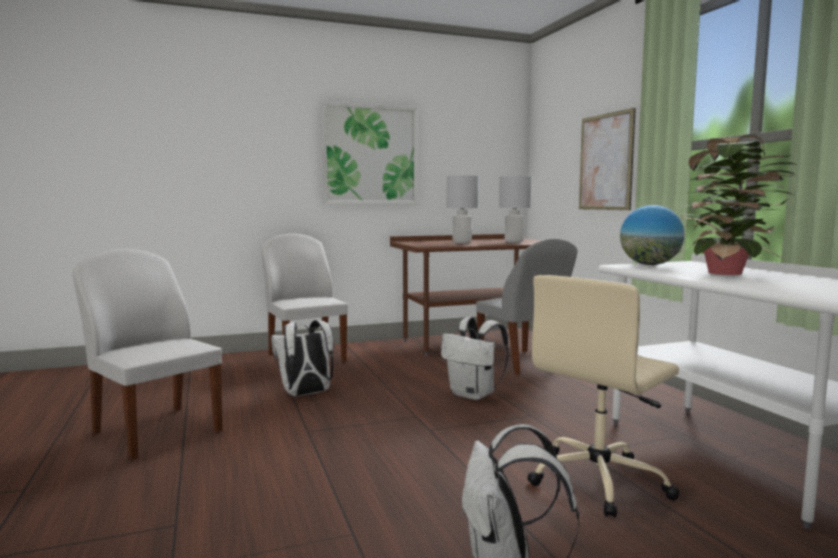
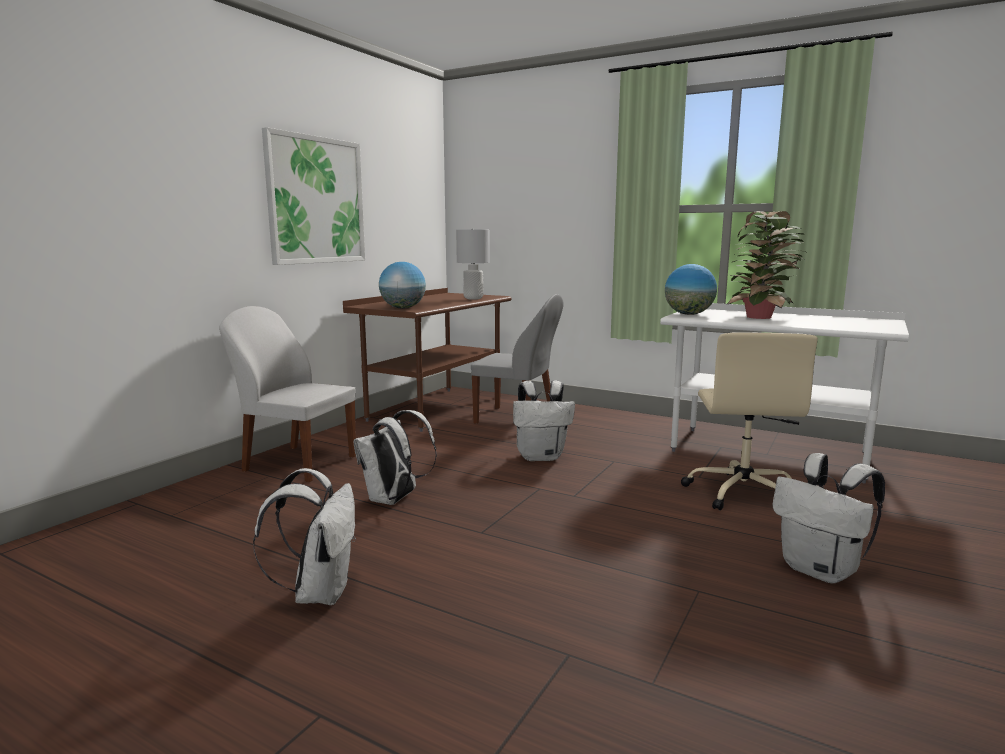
camera: 40 degrees left, 5 degrees up
white chair [72,249,222,460] -> white backpack [253,468,356,605]
grey table lamp [447,175,479,244] -> none
picture [579,108,636,210] -> none
none -> globe [379,262,426,309]

